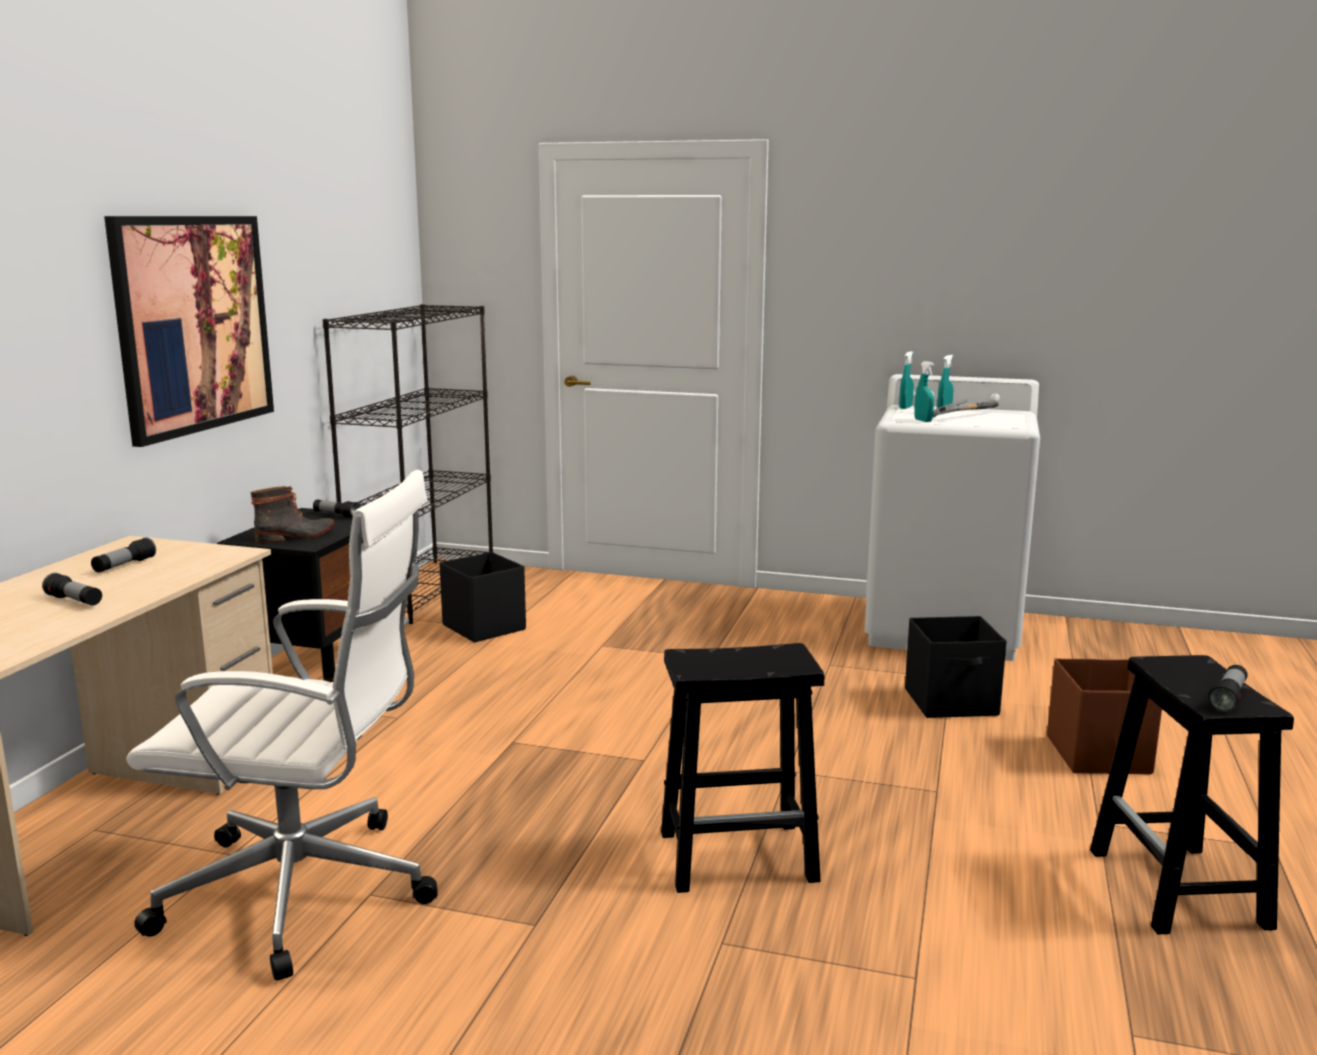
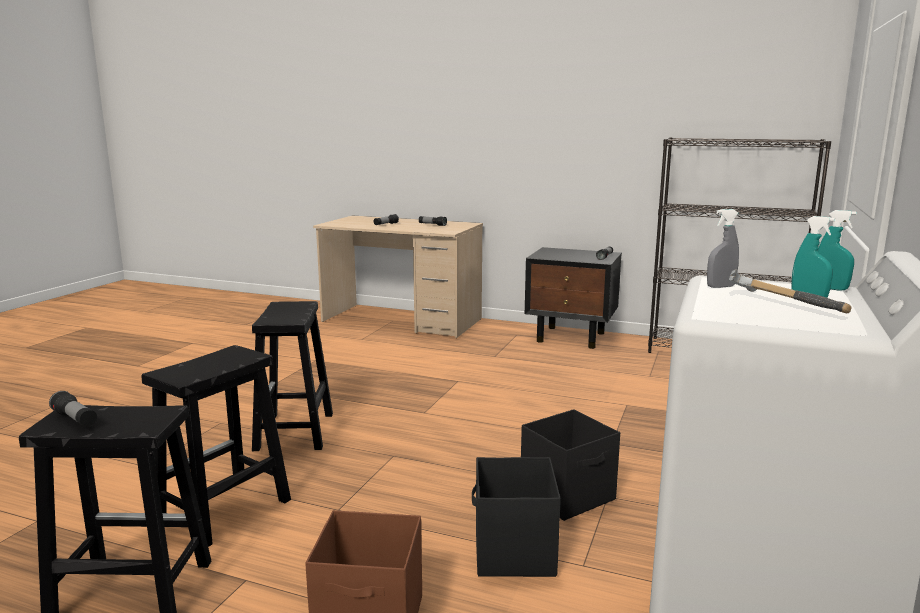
camera: 95 degrees right, 0 degrees up
picture [104,216,274,447] -> none
white office chair [127,470,438,980] -> none
boot [251,486,334,544] -> none
black storage box [439,552,526,642] -> black storage box moved to [521,409,620,521]
turquoise spray bottle [914,361,934,422] -> grey spray bottle [707,209,739,288]
none -> black stool [141,345,291,547]

